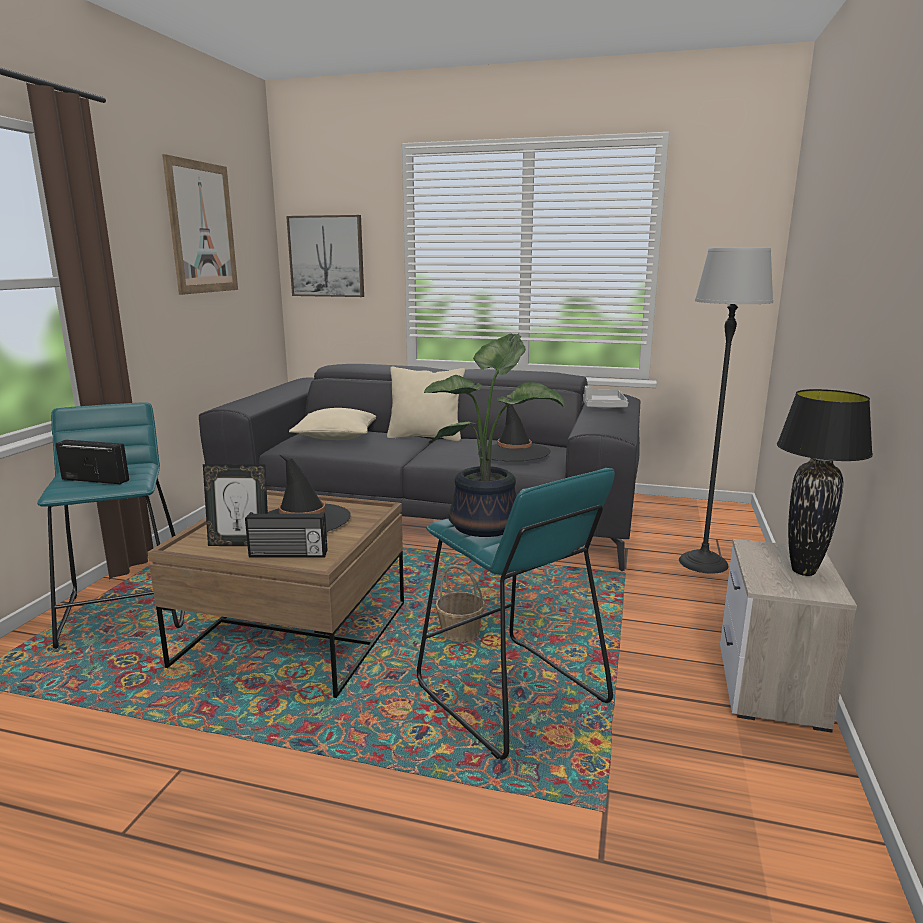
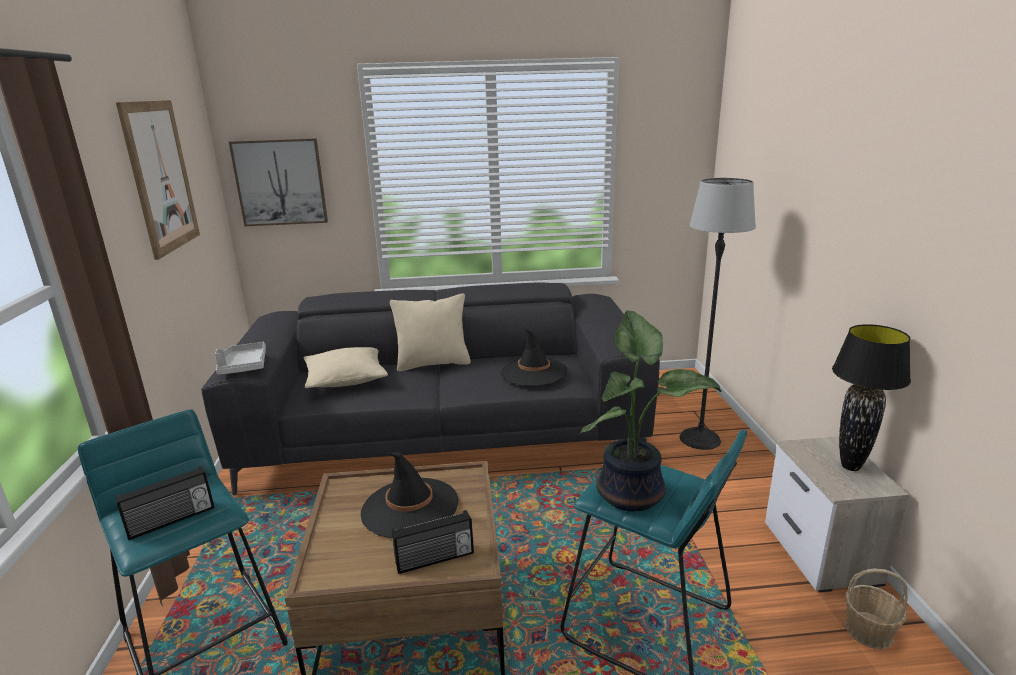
camera: 20 degrees left, 5 degrees up
radio [56,440,129,484] -> radio turned 150 degrees clockwise [115,466,214,540]
picture frame [203,464,268,546] -> none
basket [435,565,485,642] -> basket moved to [845,569,908,649]
grey tray [583,386,628,408] -> grey tray moved to [215,342,266,375]

